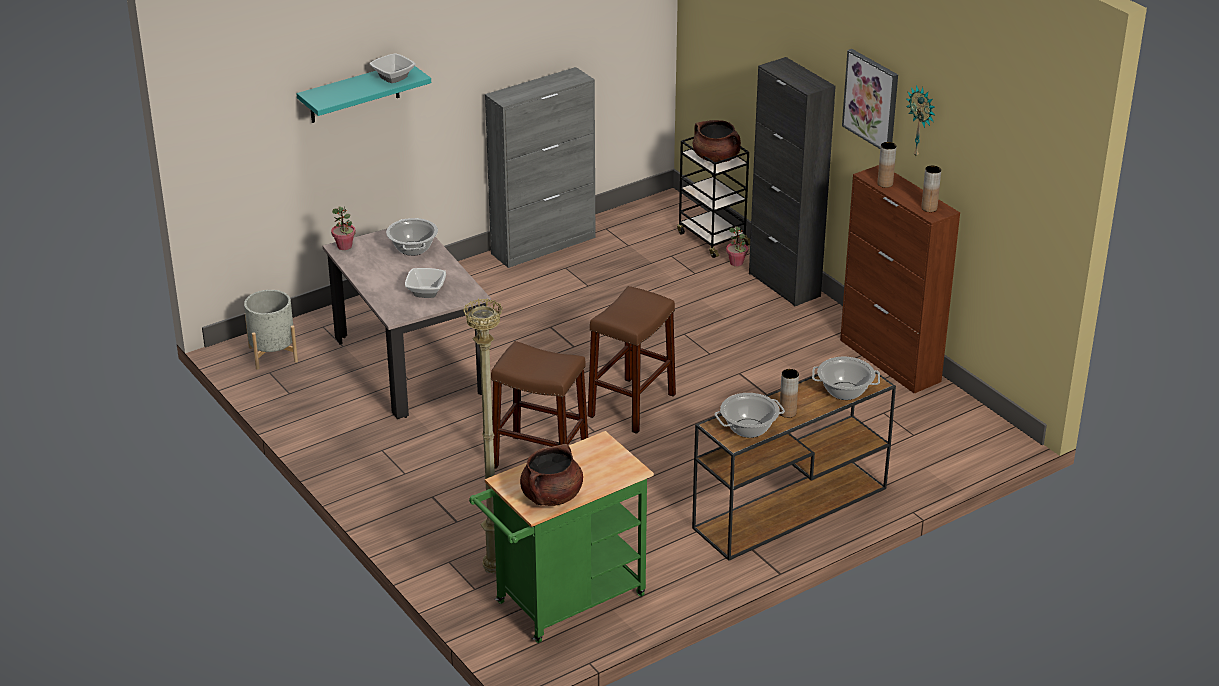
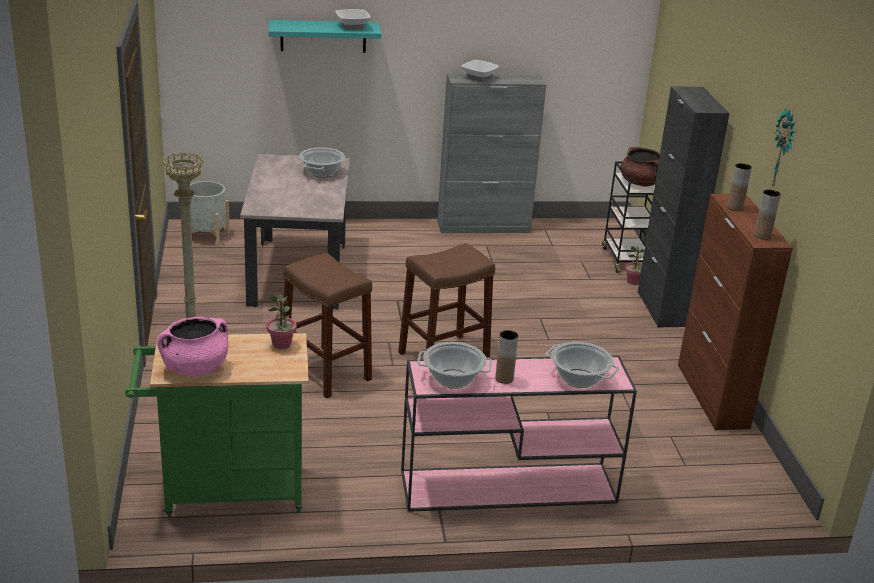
camera: 25 degrees right, 5 degrees down
potted plant [331,206,356,250] -> potted plant moved to [267,295,297,350]
bowl [405,268,446,298] -> bowl moved to [461,60,499,82]
brown cooking pot [520,444,583,506] -> pink cooking pot [157,317,228,376]
brown console table [692,372,896,561] -> pink console table [401,356,637,512]
picture [842,49,898,149] -> none

